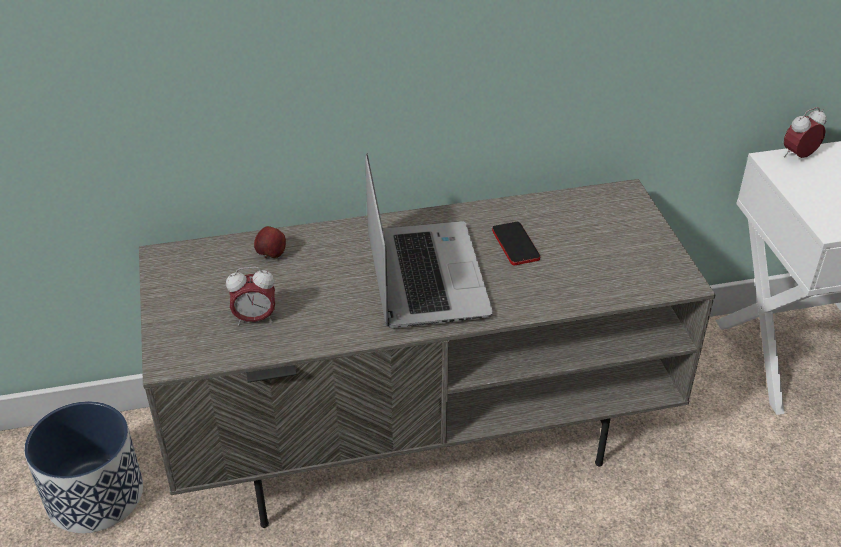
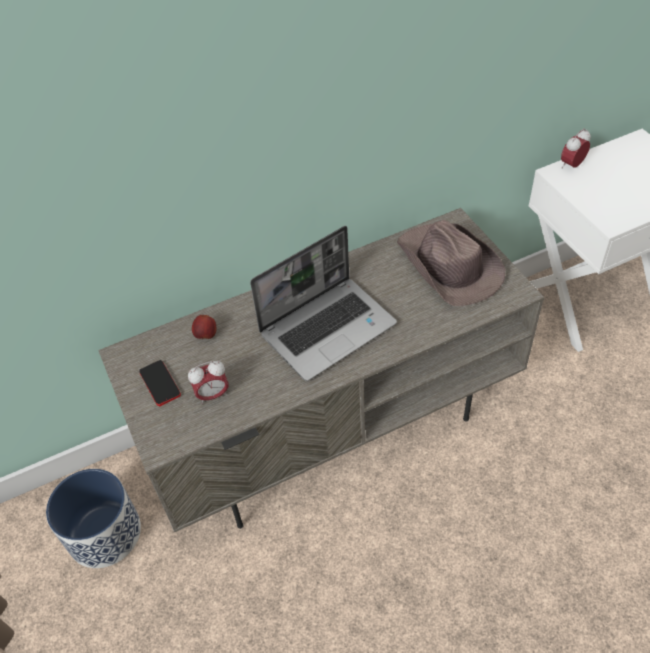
camera: 10 degrees left, 10 degrees up
laptop [365,153,493,329] -> laptop turned 75 degrees clockwise [250,226,397,381]
phone [492,222,540,265] -> phone moved to [139,360,181,406]
none -> brown hat [397,220,505,306]

